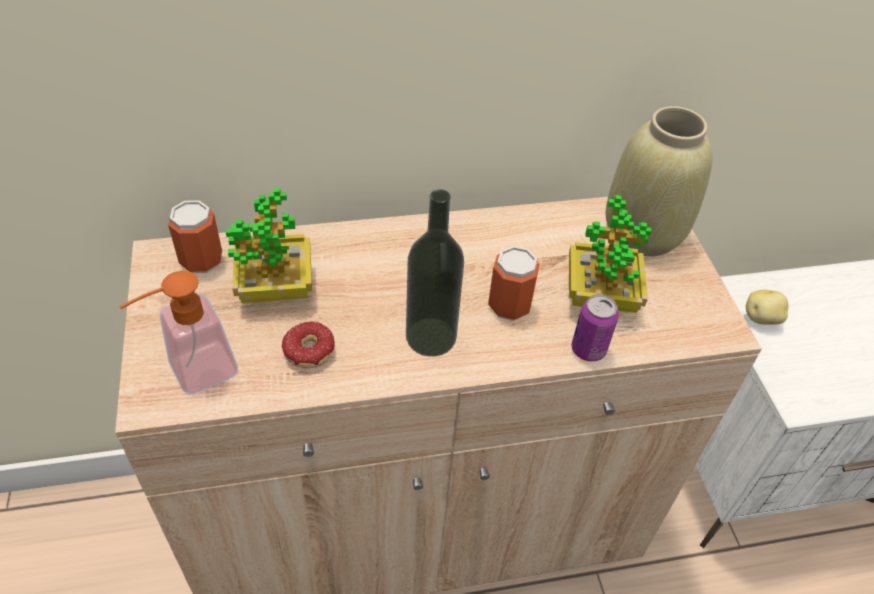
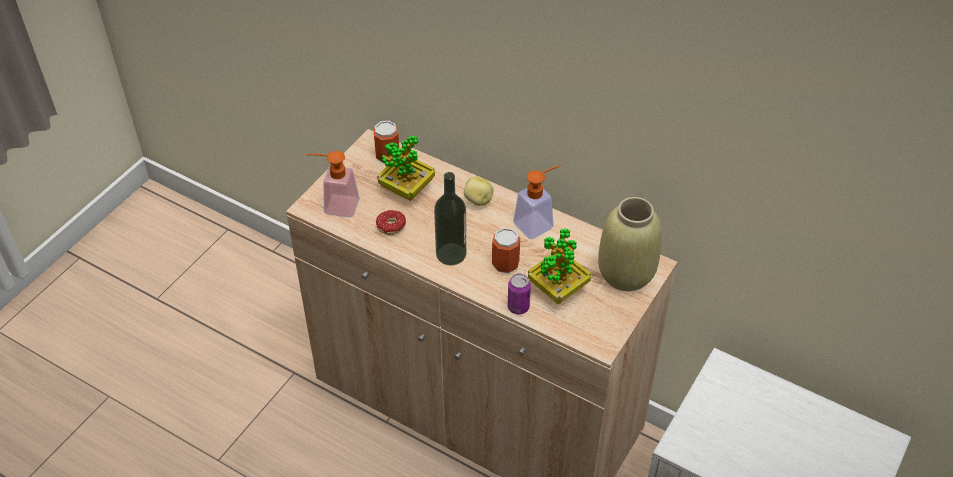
camera: 45 degrees right, 0 degrees up
potato [746,290,789,324] -> potato moved to [464,177,493,206]
none -> soap dispenser [513,165,561,239]

